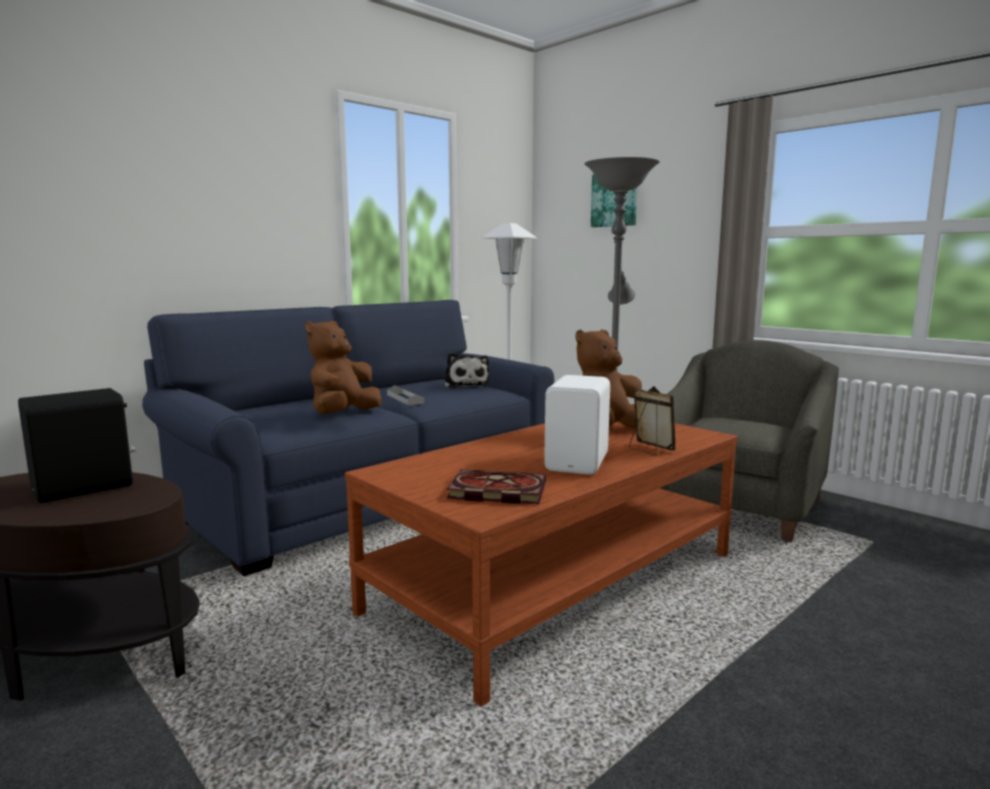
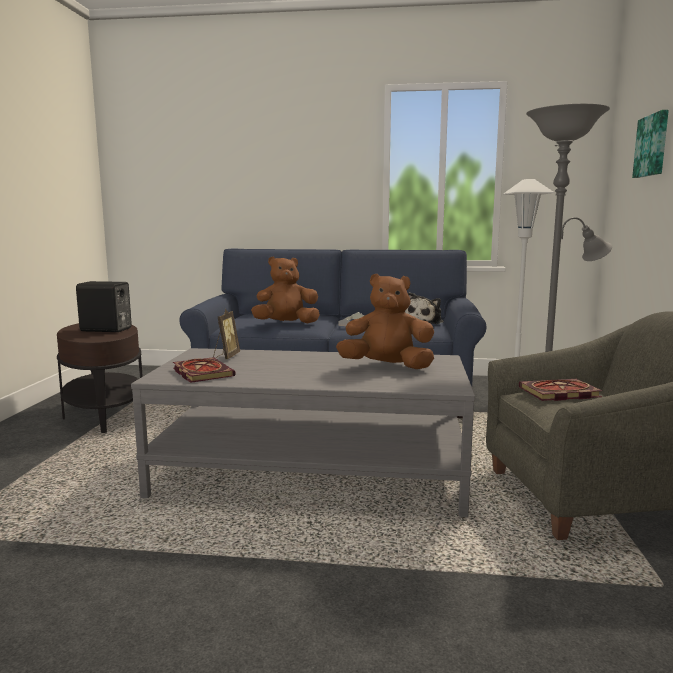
camera: 50 degrees right, 0 degrees up
brown coffee table [345,422,738,707] -> grey coffee table [131,348,475,517]
white speaker [544,375,610,475] -> none
picture frame [629,386,676,455] -> picture frame moved to [213,309,240,359]
none -> book [519,379,602,401]

